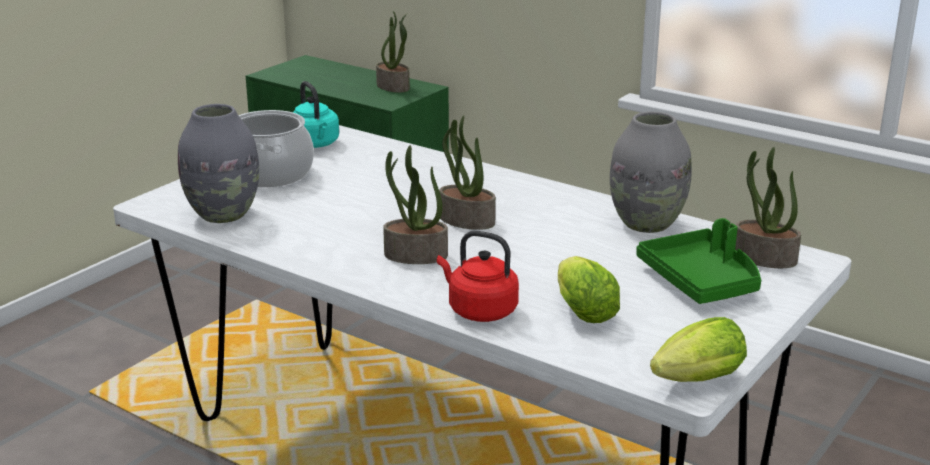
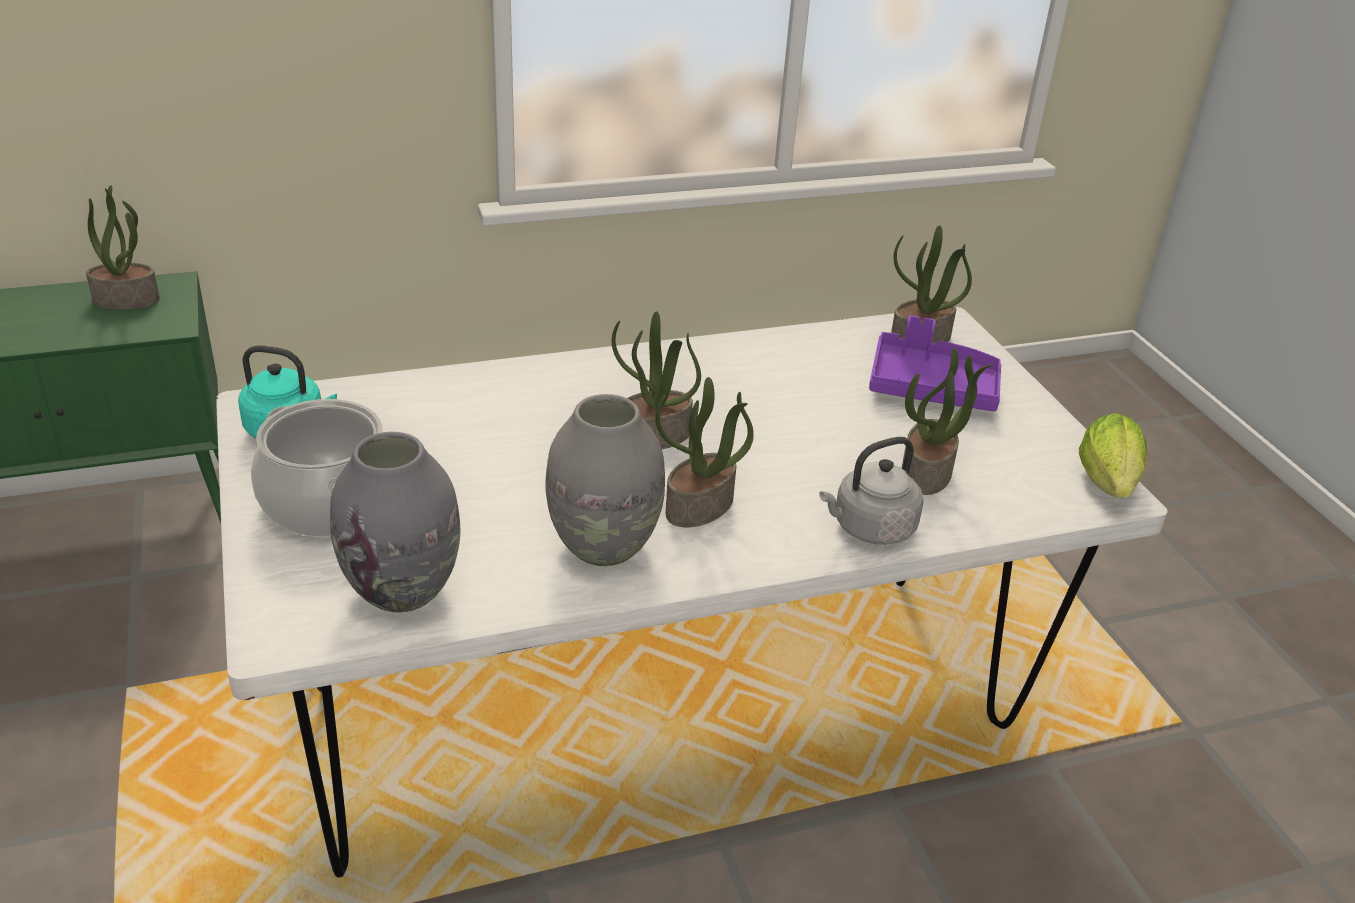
camera: 55 degrees left, 10 degrees up
red kettle [437,231,519,322] -> grey kettle [819,437,924,545]
lettuce [558,256,620,323] -> potted plant [902,348,994,495]
grey vase [610,112,692,233] -> grey vase moved to [545,394,665,566]
green tray [636,218,761,304] -> purple tray [869,316,1001,411]

